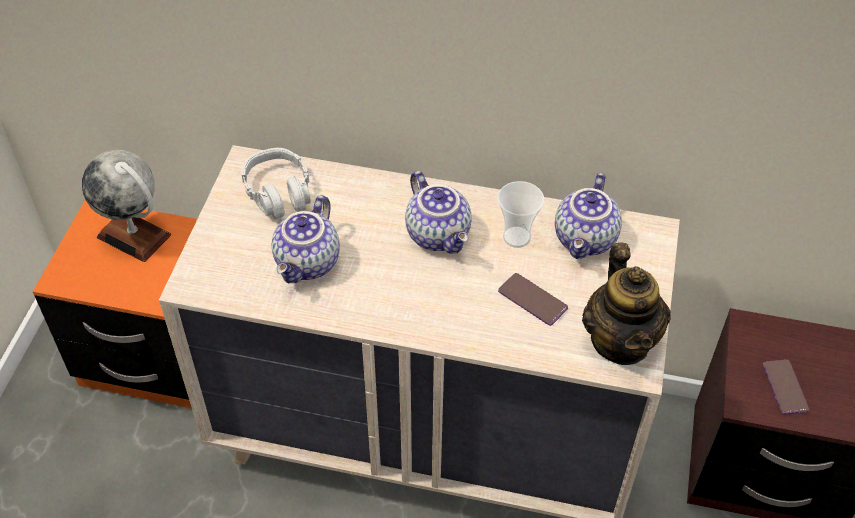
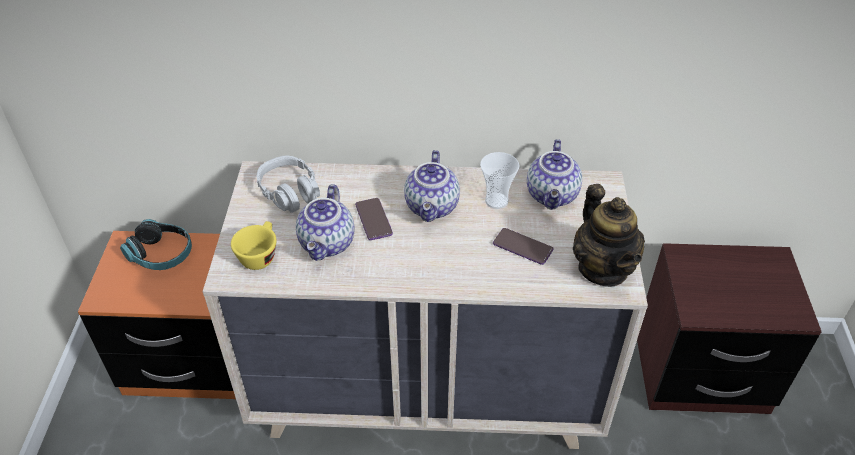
camera: 10 degrees left, 5 degrees down
globe [82,150,171,262] -> headphones [120,219,192,270]
teapot [405,171,472,254] -> teapot turned 45 degrees clockwise [404,150,460,222]
phone [763,359,809,415] -> phone moved to [355,198,393,240]
none -> yellow cup [231,221,277,270]

